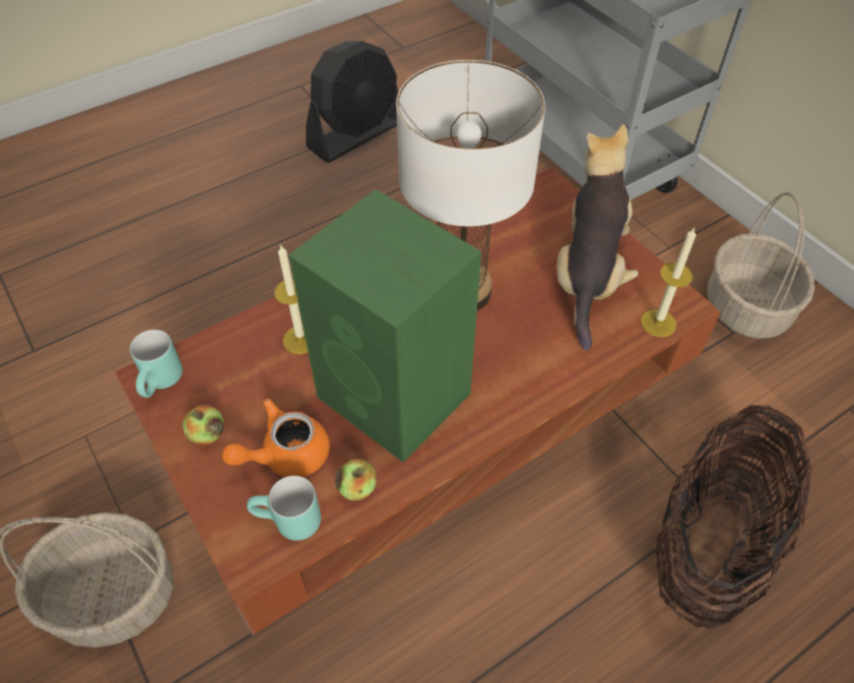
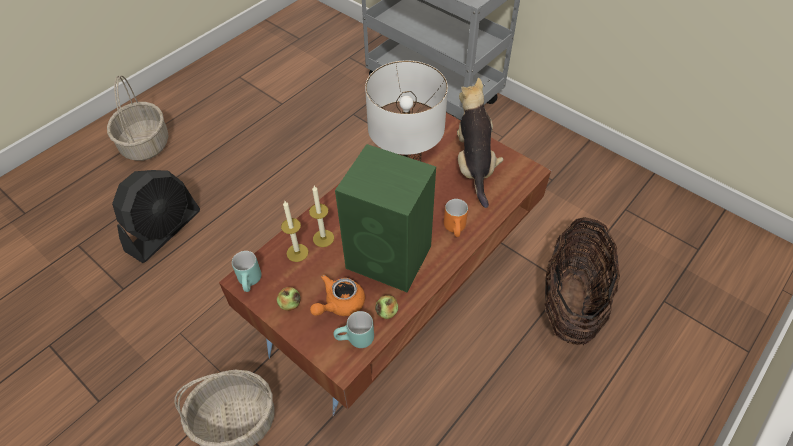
camera: 15 degrees left, 0 degrees up
black fan [306,41,398,163] -> black fan moved to [112,170,200,263]
candle [641,227,696,337] -> candle moved to [281,201,309,262]
basket [707,192,815,339] -> basket moved to [107,75,169,161]
none -> orange mug [444,199,468,237]

